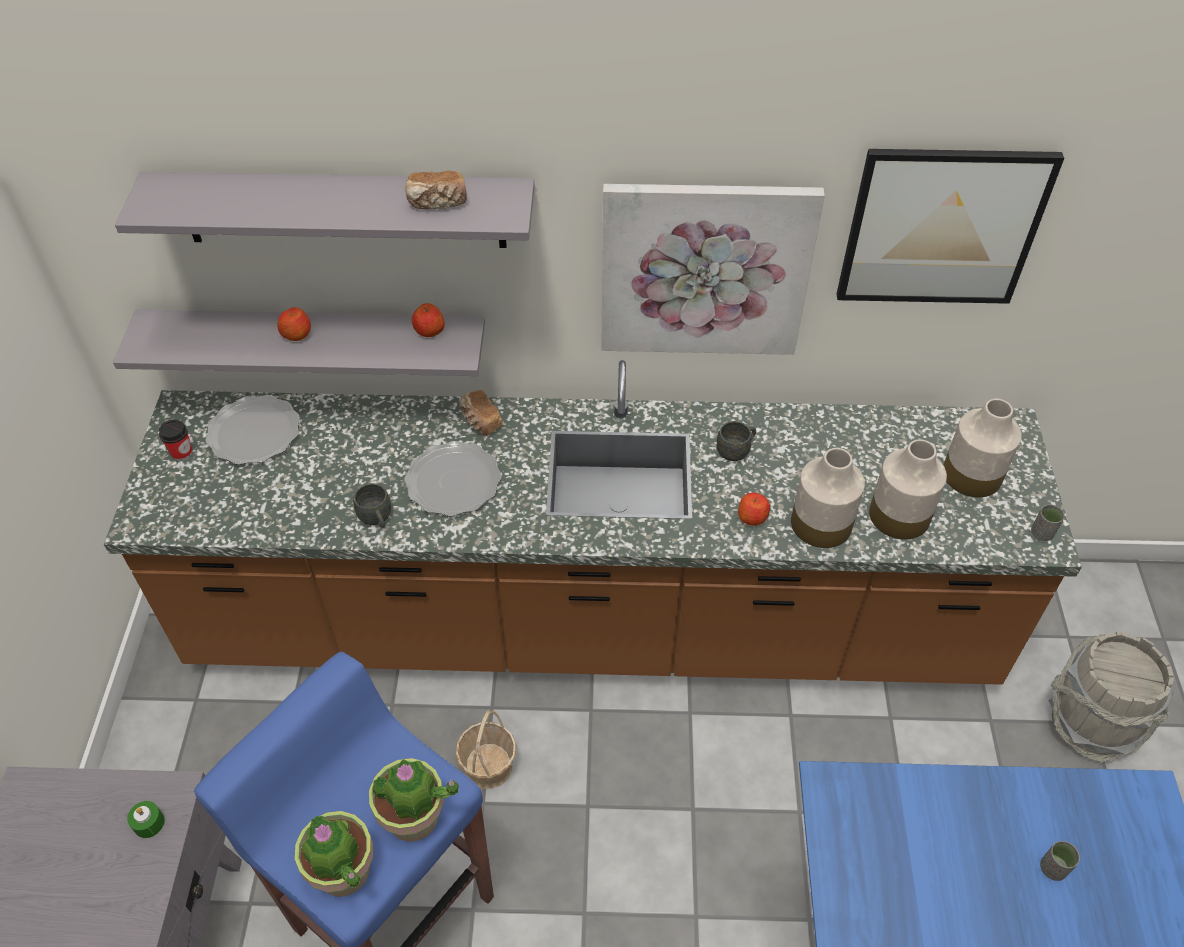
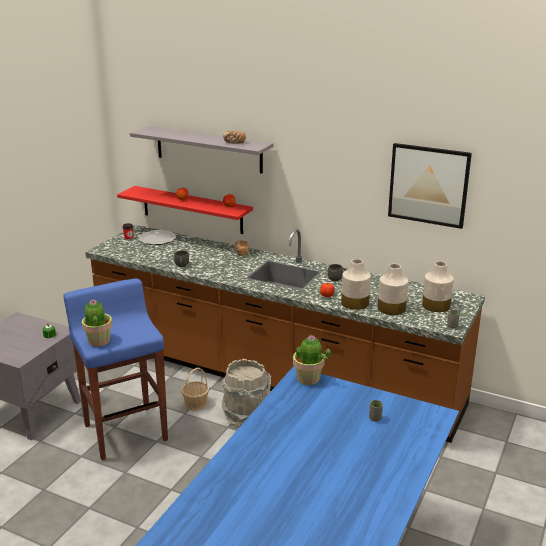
camera: 25 degrees right, 25 degrees down
grey shelf [113,309,485,376] -> red shelf [117,186,253,234]
potted plant [369,758,459,842] -> potted plant moved to [293,335,331,385]
plate [404,441,501,516] -> none
picture [601,184,825,355] -> none
grey bucket [1048,631,1174,763] -> grey bucket moved to [221,359,271,426]

